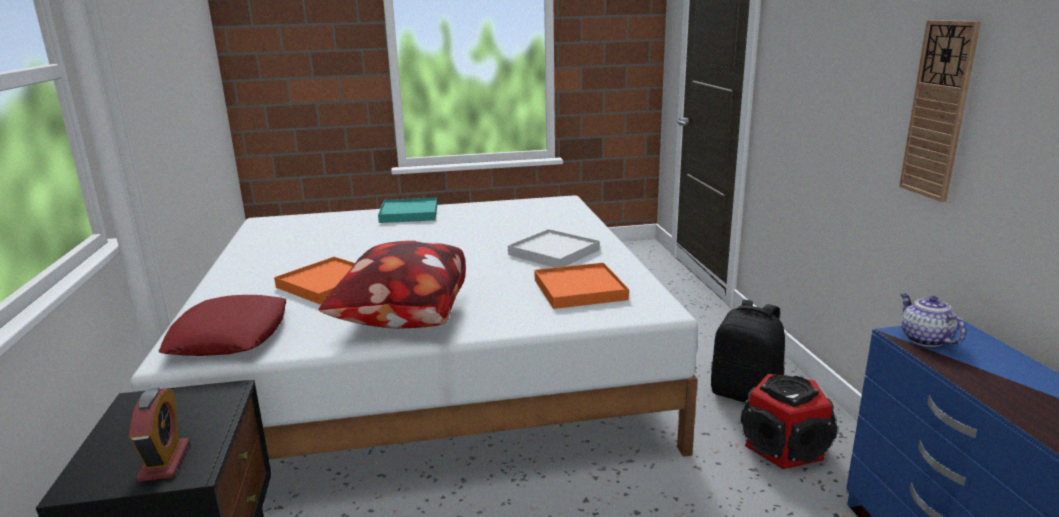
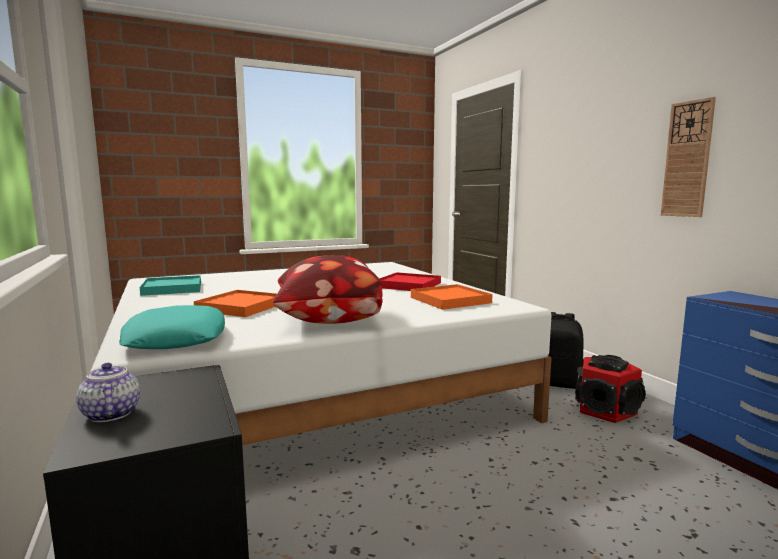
camera: 15 degrees left, 10 degrees down
alarm clock [129,388,190,482] -> none
red pillow [159,295,286,356] -> turquoise pillow [119,305,225,349]
turquoise tray [378,198,437,223] -> turquoise tray moved to [140,275,201,296]
white tray [508,229,599,268] -> red tray [379,272,441,291]
teapot [900,294,965,347] -> teapot moved to [76,363,140,422]

